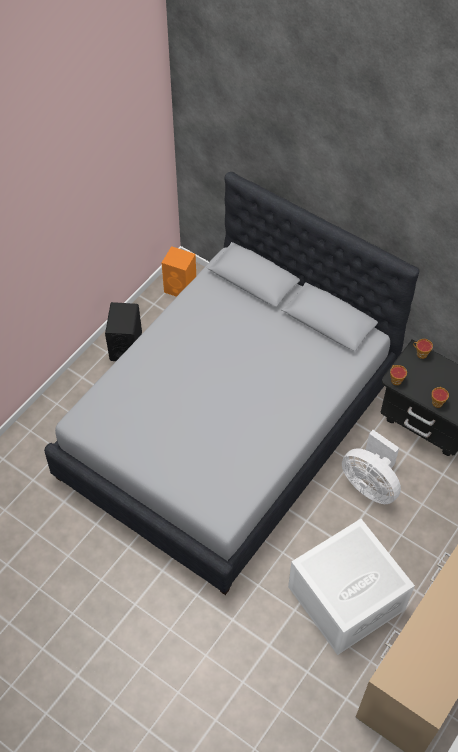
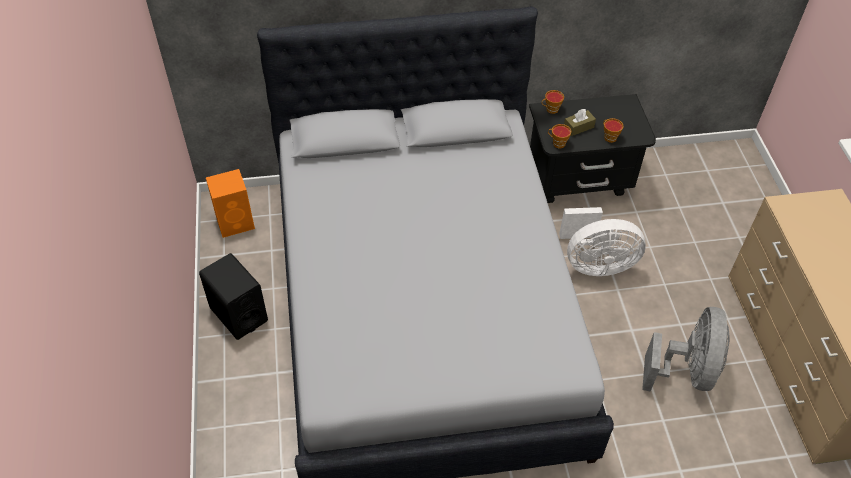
camera: 45 degrees left, 5 degrees down
white storage box [288,519,415,655] -> grey fan [642,307,730,392]
none -> brown tissue box [564,109,596,136]

